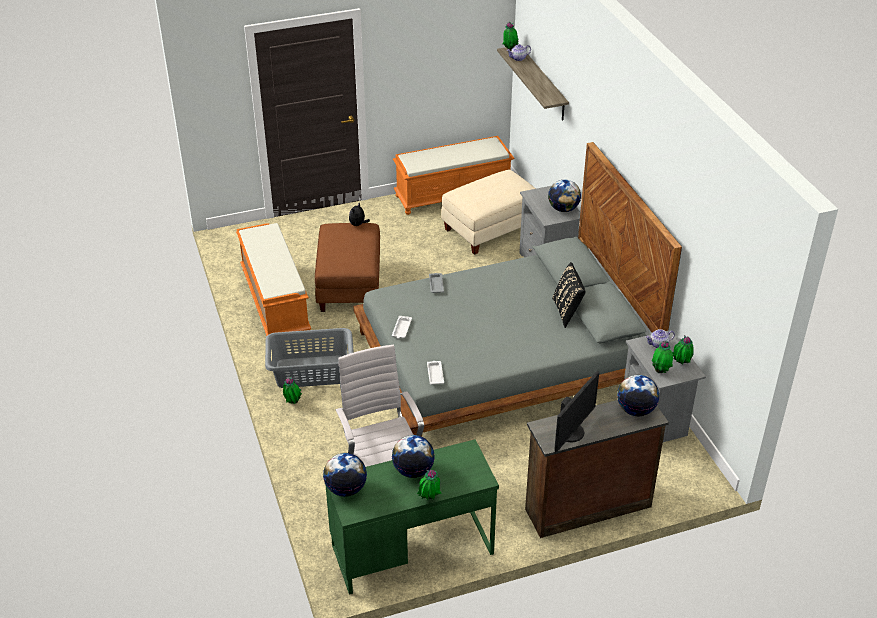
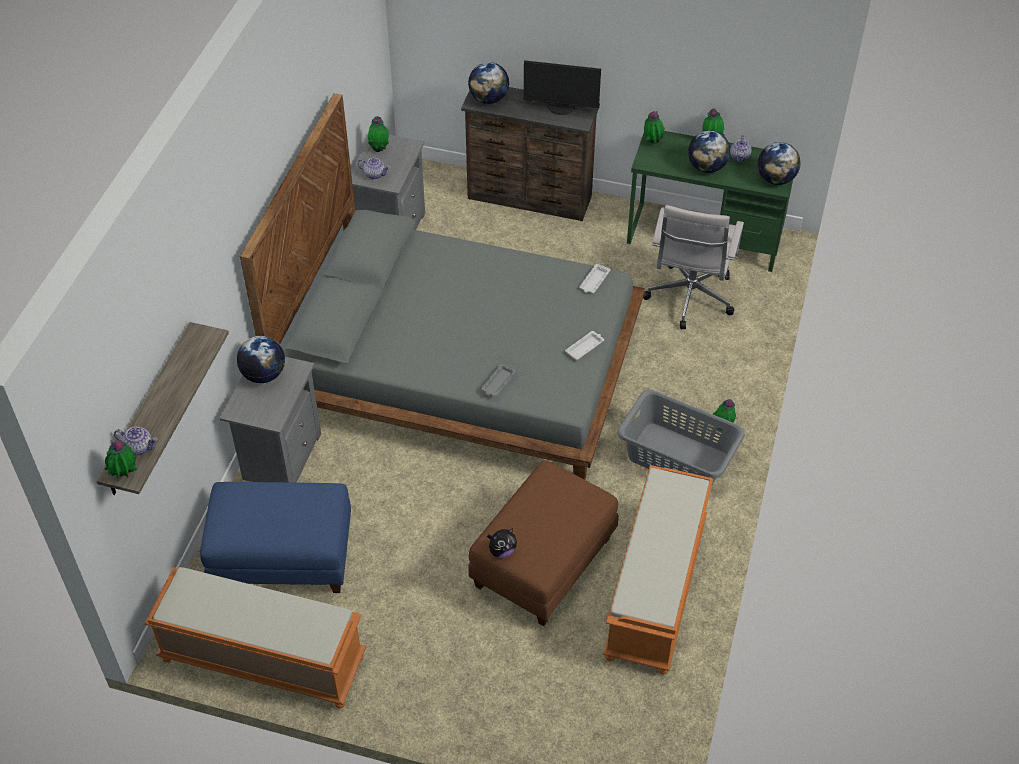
camera: 145 degrees left, 10 degrees up
beige ottoman [441,170,536,255] -> blue ottoman [200,482,351,593]
black pillow [552,262,585,328] -> none
monitor [554,371,599,452] -> monitor turned 150 degrees counterclockwise [524,61,601,115]
potted plant [652,341,673,373] -> potted plant moved to [644,111,665,144]
none -> teapot [730,135,752,162]

